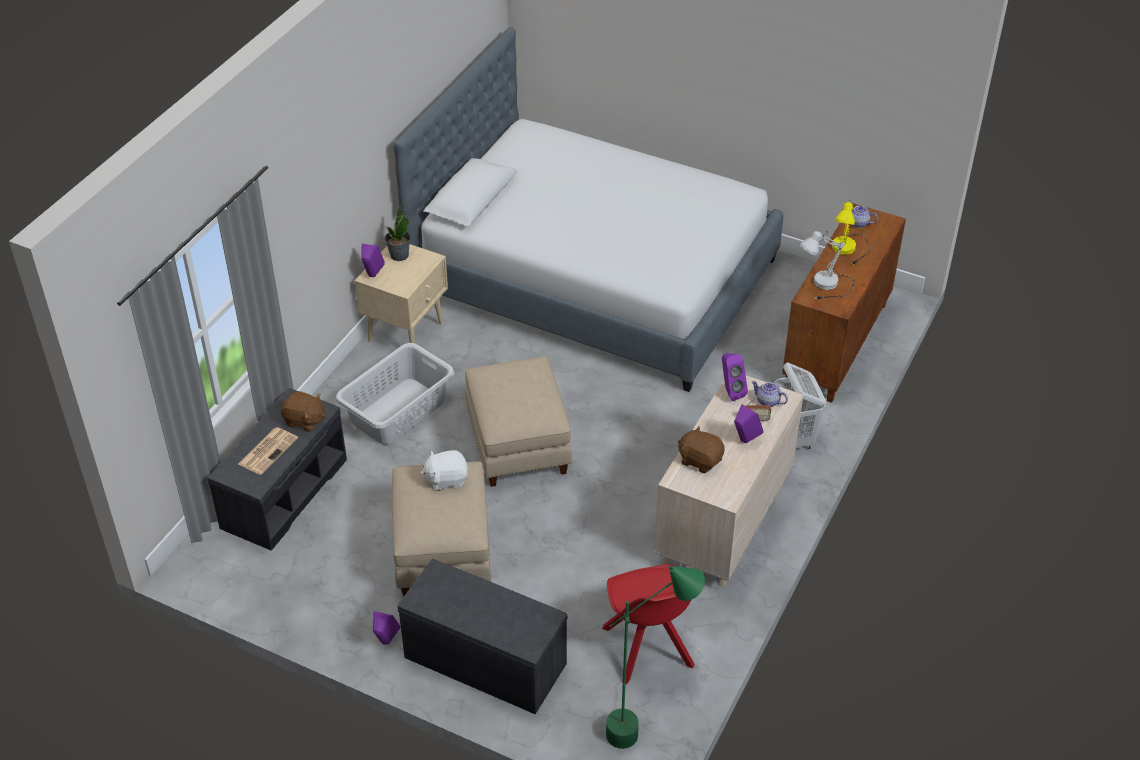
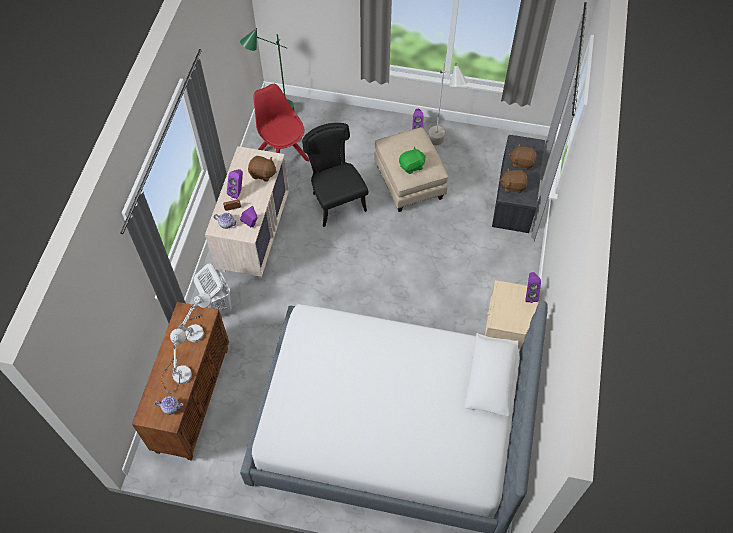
camera: 165 degrees right, 15 degrees up
newspaper [238,427,298,475] -> brown plush toy [509,144,537,170]
grey laundry basket [335,343,454,445] -> none
potted plant [385,206,410,261] -> none
grey bench [398,559,568,714] -> none
white plush toy [420,450,469,491] -> green plush toy [399,147,426,174]
beige ottoman [465,357,572,487] -> none
yellow table lamp [832,198,871,265] -> white table lamp [161,329,192,393]
none -> black chair [302,123,368,227]
none -> grey floor lamp [428,62,468,145]

